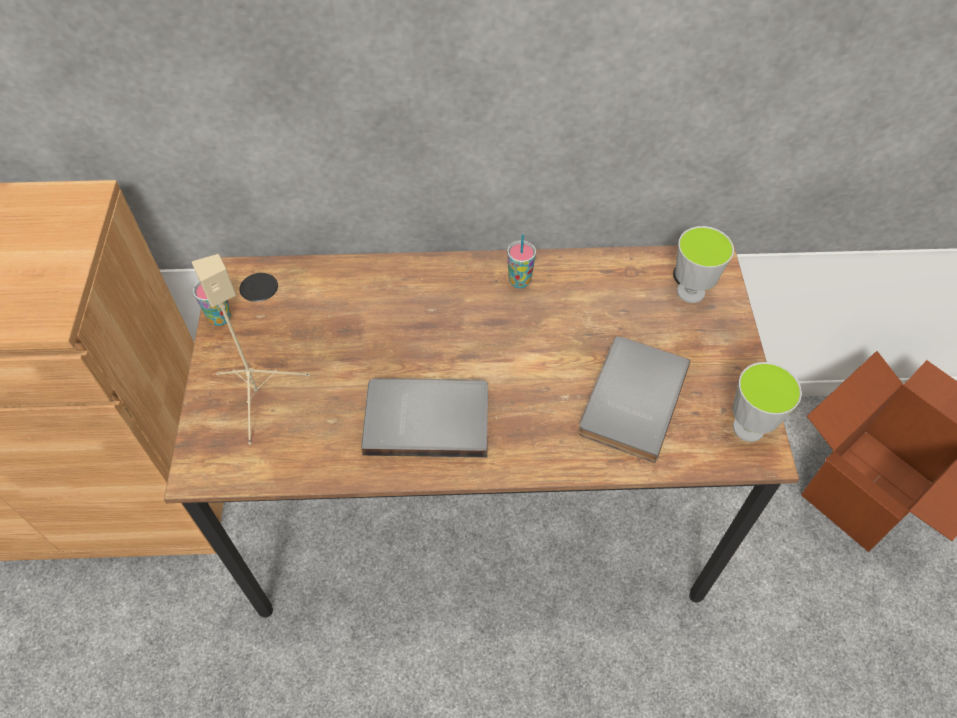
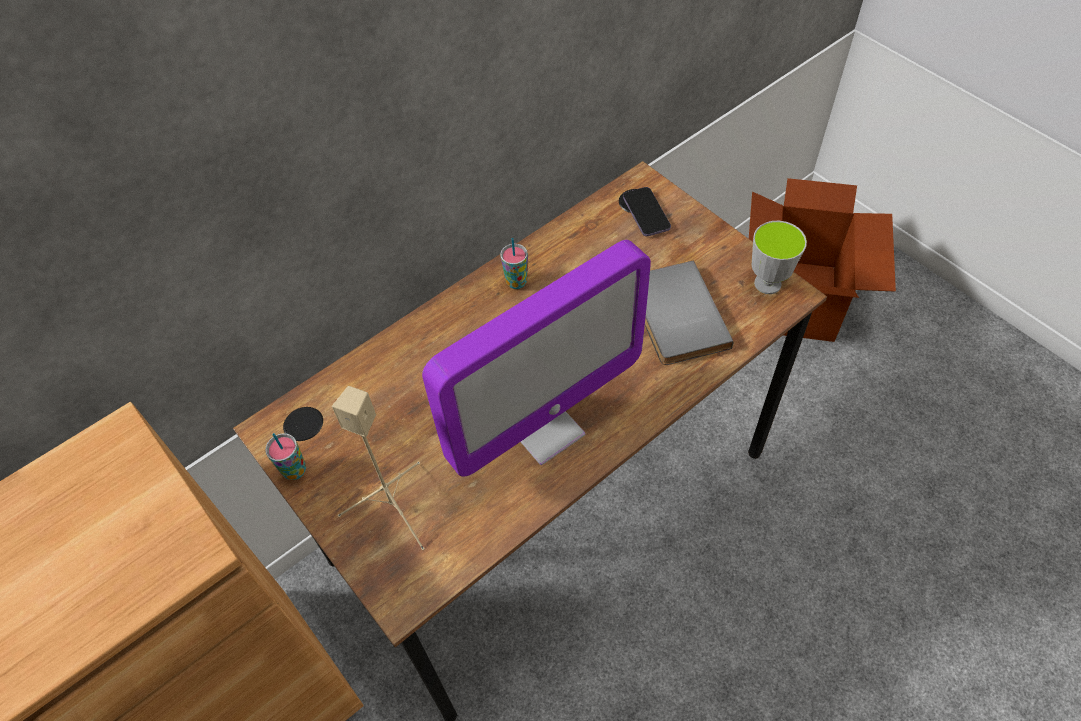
camera: 35 degrees left, 0 degrees up
grey book [361,378,488,457] -> monitor [422,240,651,477]
cup [675,226,734,303] -> phone [623,187,671,236]

